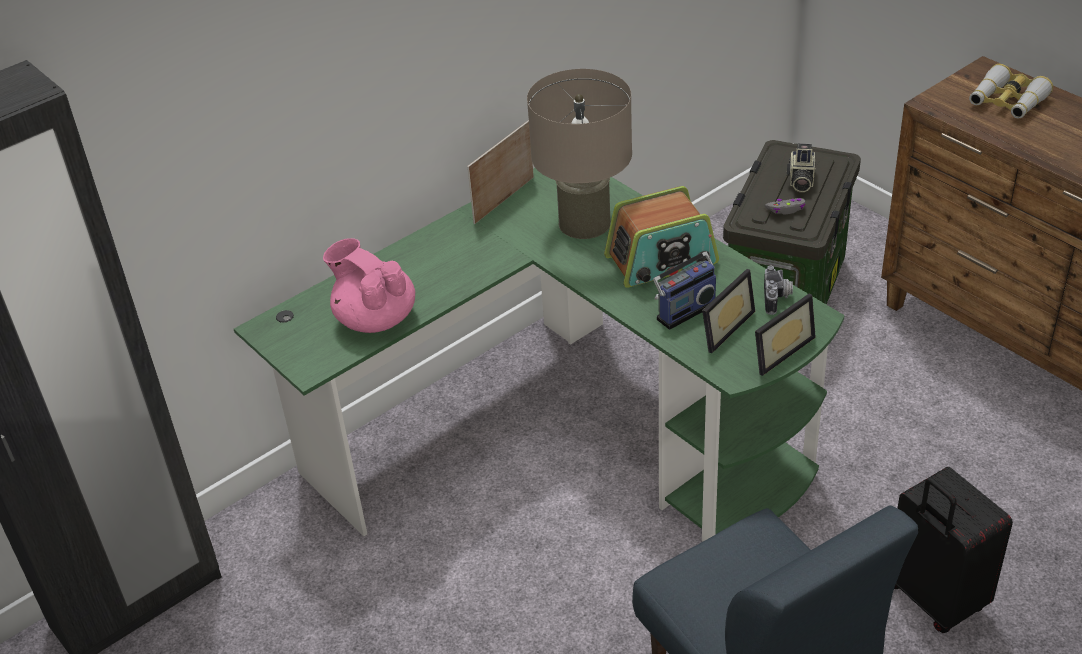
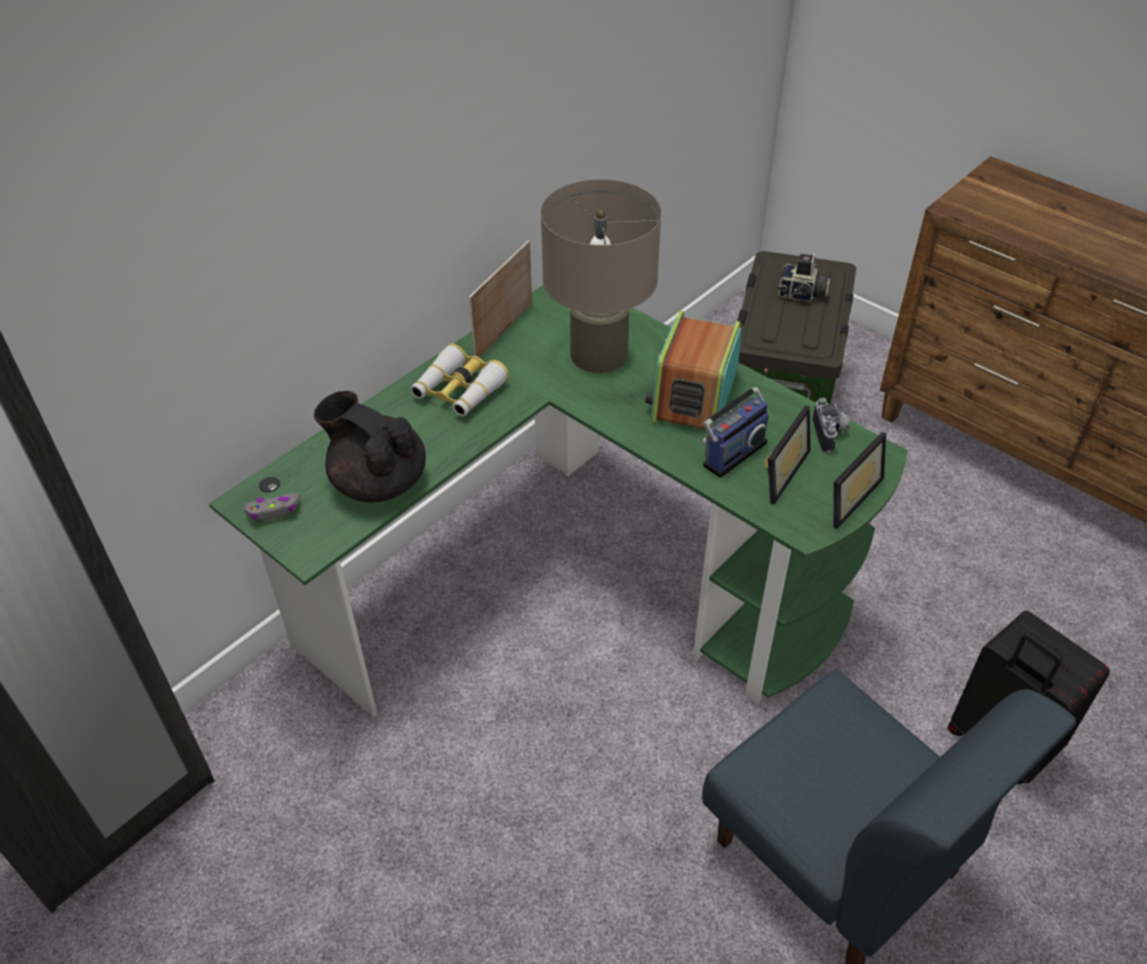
camera: 10 degrees left, 5 degrees up
pink teapot [323,238,415,333] -> black teapot [314,391,426,502]
radio [604,186,719,288] -> radio turned 135 degrees clockwise [645,311,741,430]
grey game controller [765,198,806,214] -> grey game controller moved to [244,492,300,520]
camera [787,143,816,192] -> camera turned 75 degrees counterclockwise [778,254,830,302]
binoculars [969,64,1053,119] -> binoculars moved to [410,344,509,417]

